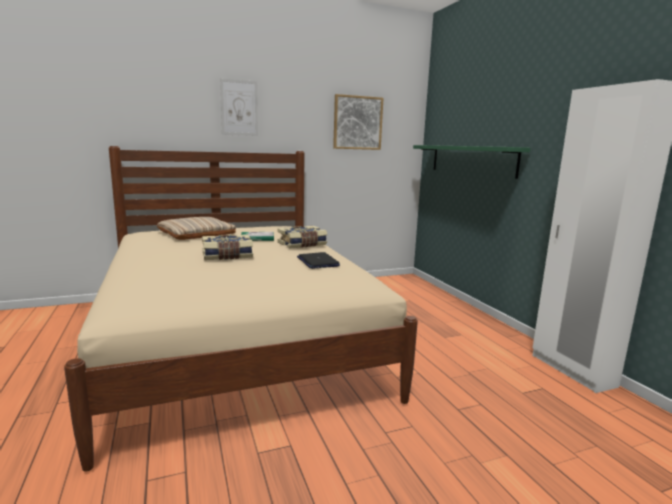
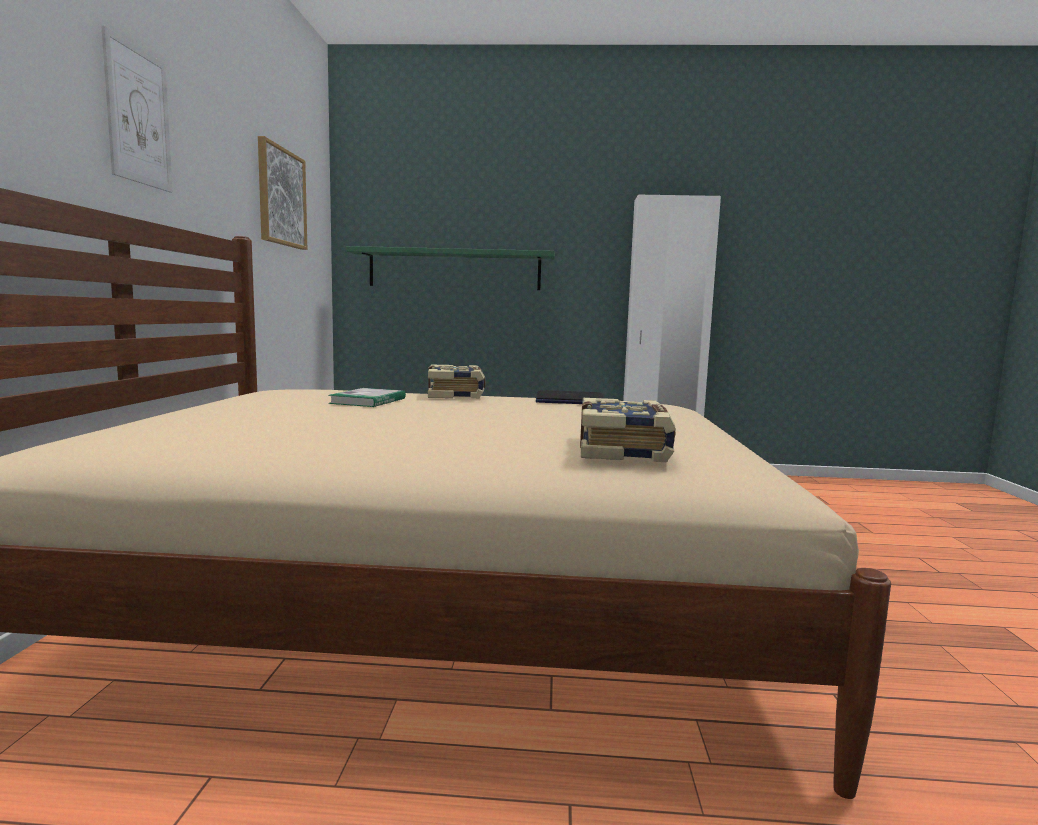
camera: 65 degrees left, 5 degrees down
beige pillow [157,217,236,240] -> none
book [202,235,253,260] -> book moved to [580,398,676,462]

